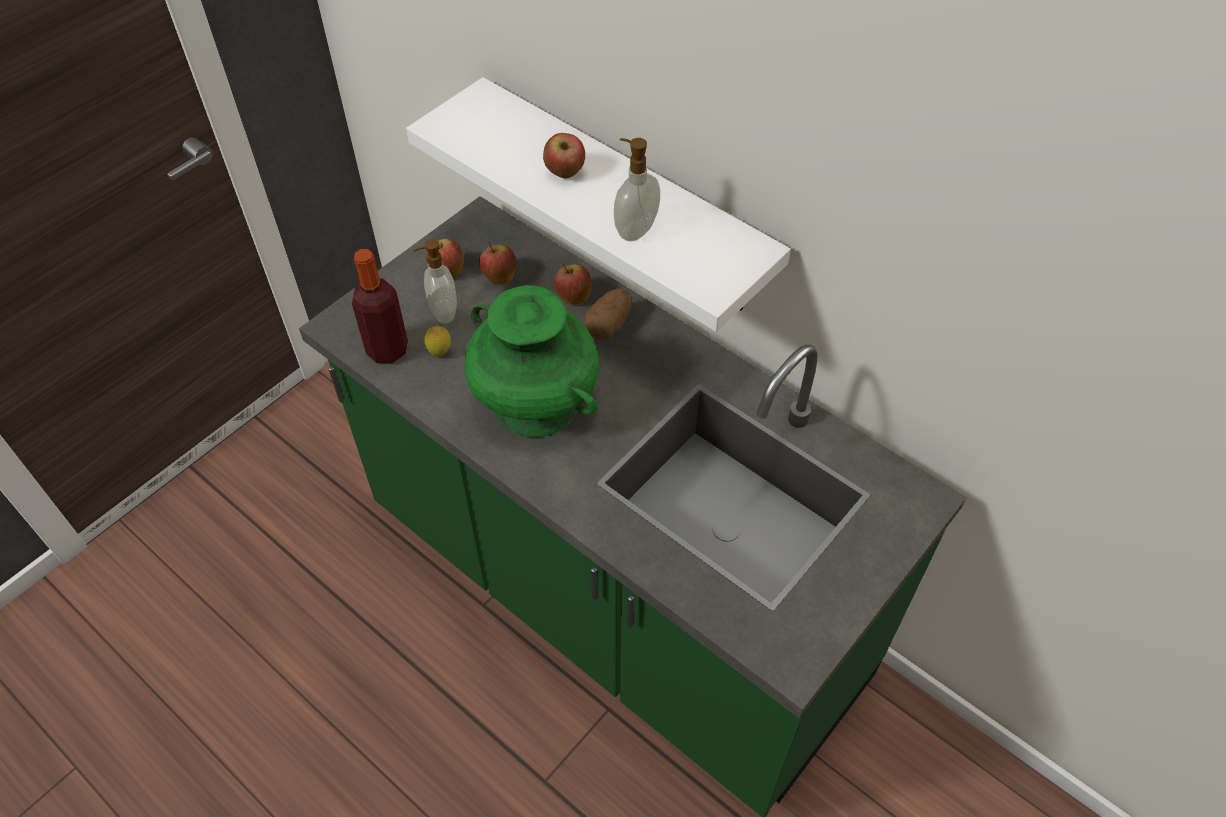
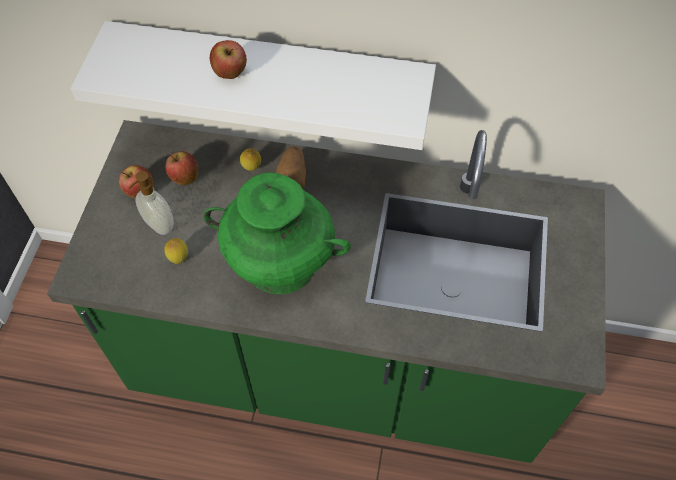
camera: 30 degrees left, 5 degrees up
bottle [352,249,408,363] -> none
apple [554,263,592,305] -> lemon [240,148,261,171]
soap dispenser [614,138,660,241] -> none

